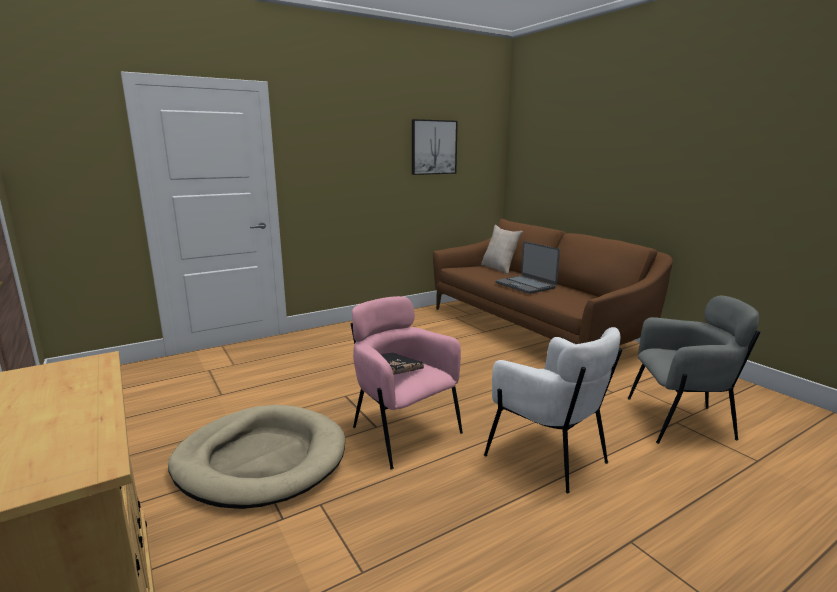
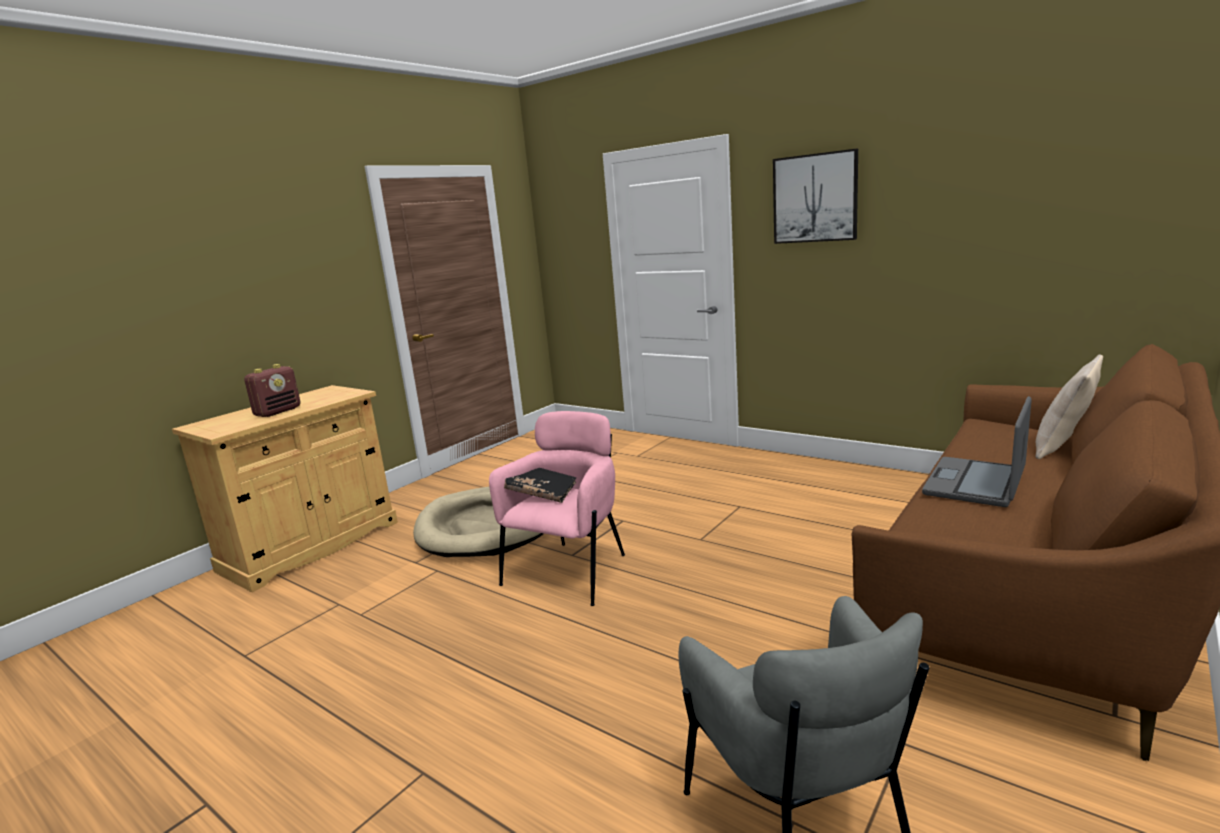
camera: 70 degrees right, 0 degrees up
picture [412,119,458,175] -> picture moved to [773,149,858,244]
white armchair [484,327,622,493] -> none
none -> radio [244,364,300,417]

